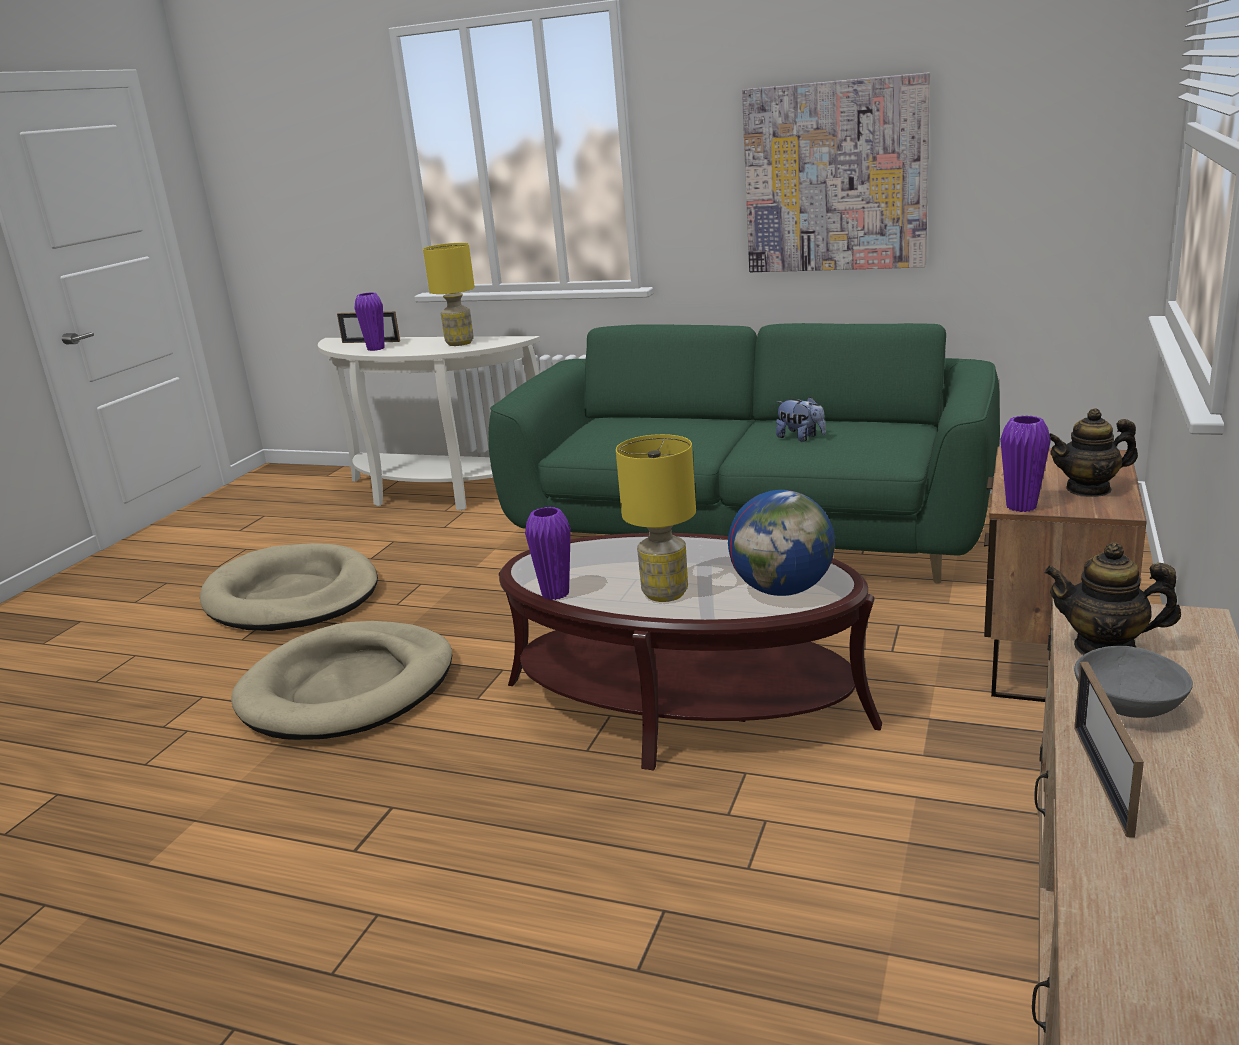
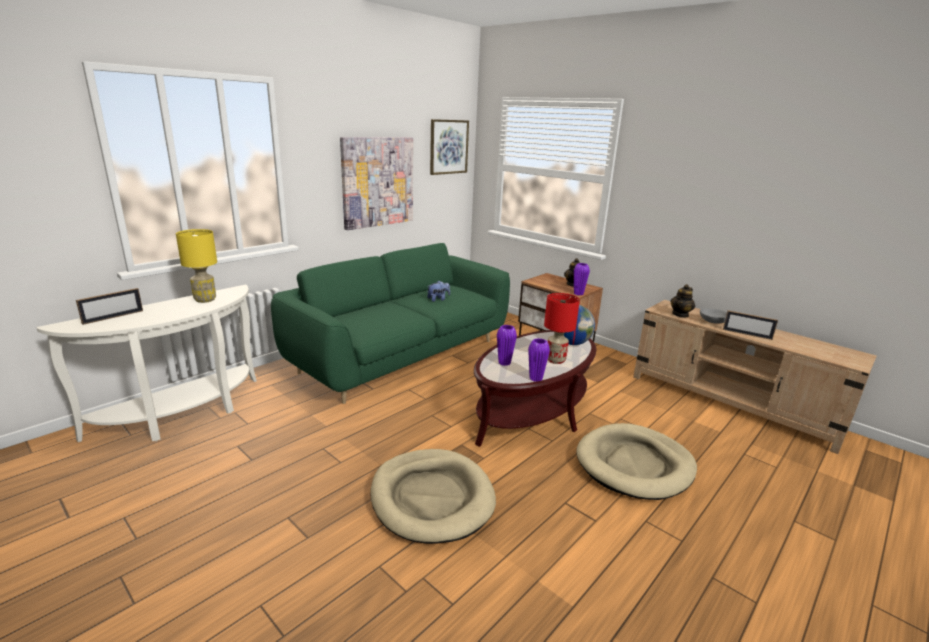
camera: 70 degrees left, 0 degrees up
beige dog bed [200,543,378,631] -> beige dog bed moved to [576,423,697,500]
purple vase [354,292,385,351] -> purple vase moved to [497,325,517,366]
yellow table lamp [616,434,696,602] -> red table lamp [544,293,580,364]
none -> picture [430,119,469,175]

